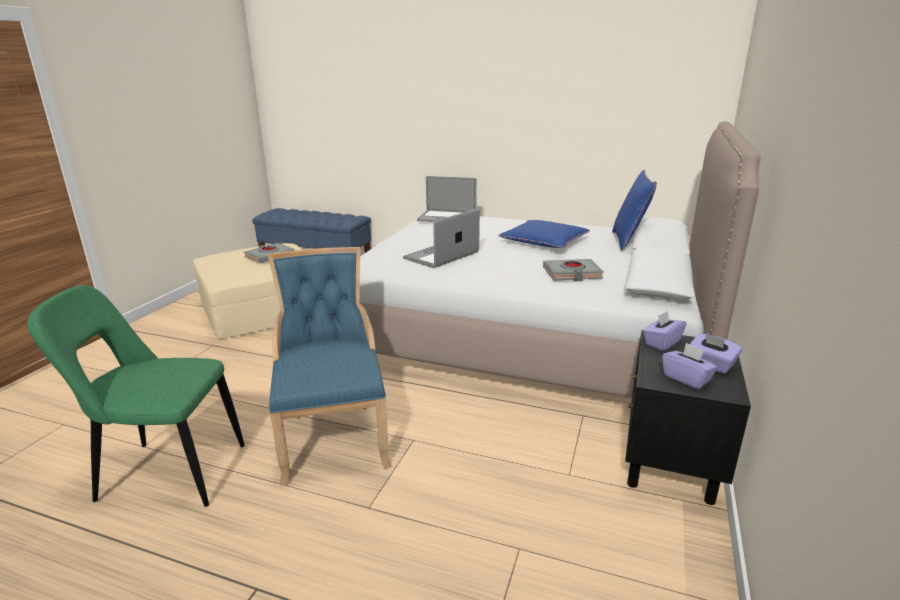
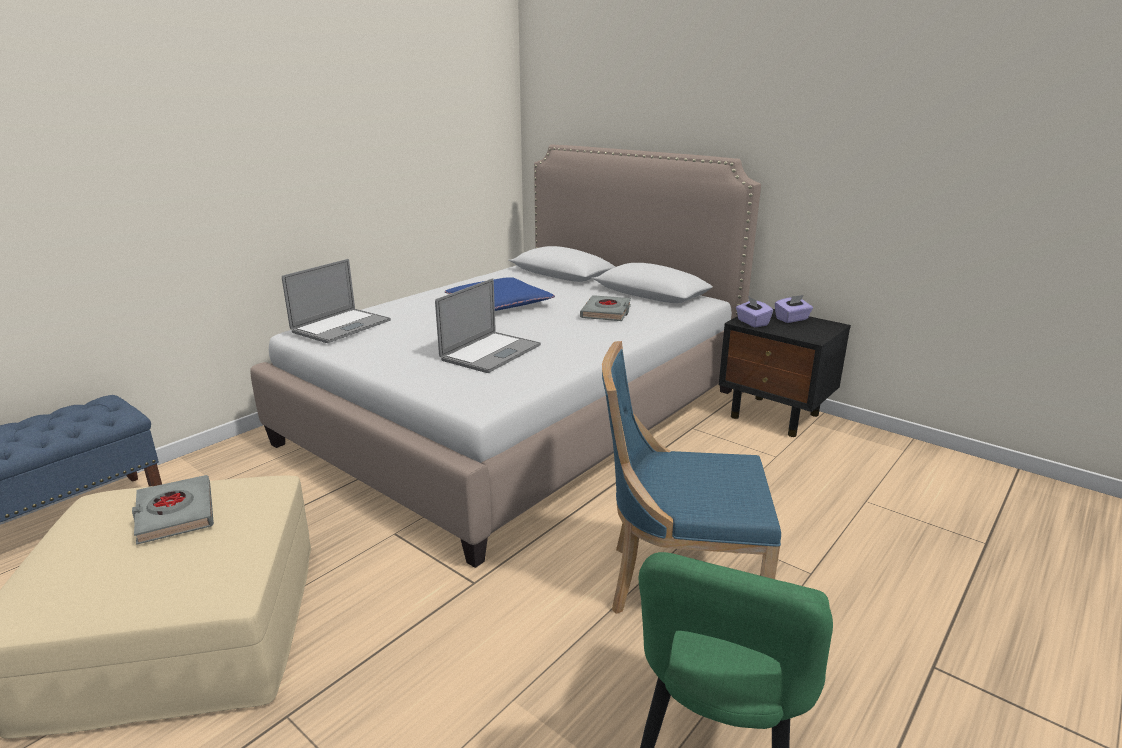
camera: 70 degrees left, 0 degrees up
laptop [403,208,480,268] -> laptop turned 120 degrees counterclockwise [435,278,541,373]
blue pillow [612,170,657,251] -> none
purple tissue box [662,343,718,389] -> none

